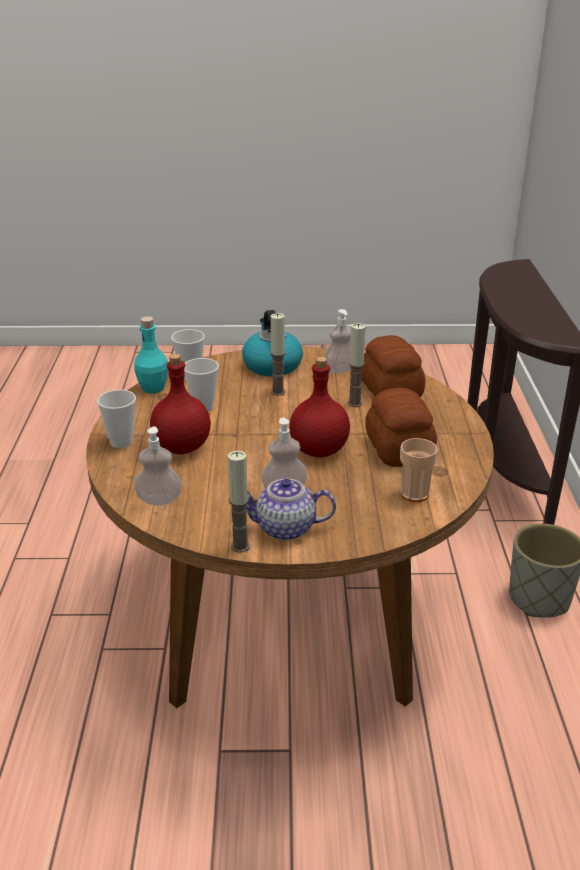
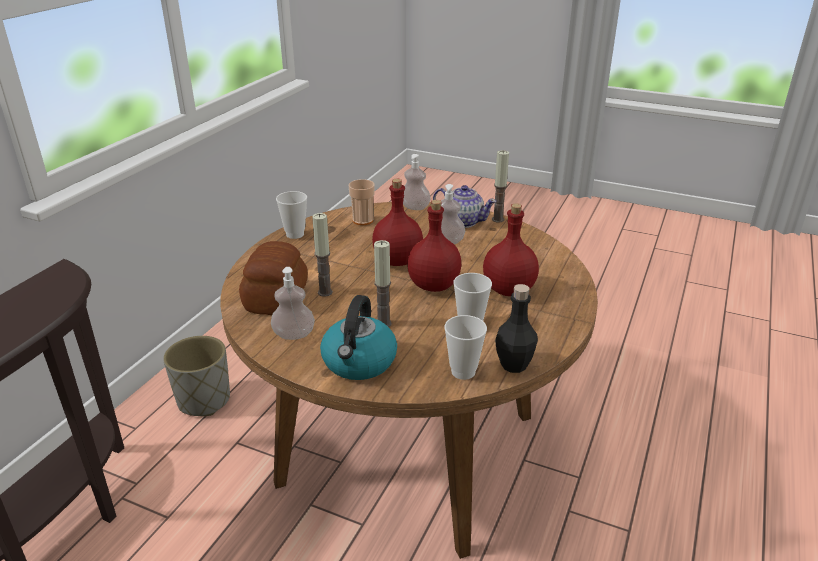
camera: 155 degrees left, 0 degrees up
cup [97,390,136,448] -> cup moved to [276,191,307,239]
turquoise bottle [134,316,168,394] -> black bottle [495,284,538,373]
soap dispenser [134,427,182,505] -> soap dispenser moved to [403,154,431,210]
bread [365,388,437,467] -> none
none -> red bottle [407,200,461,292]

